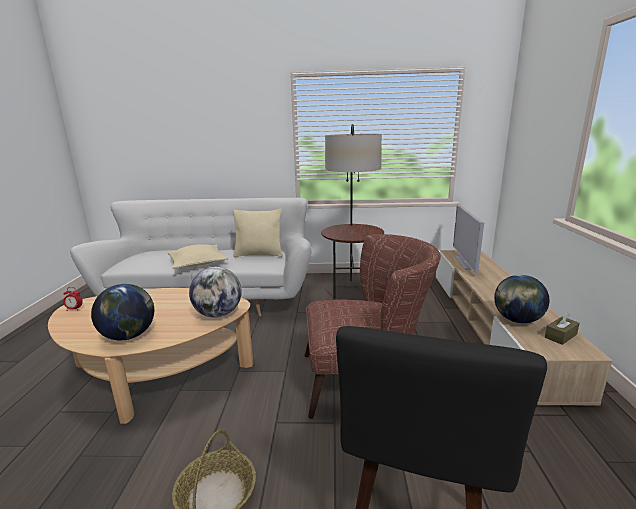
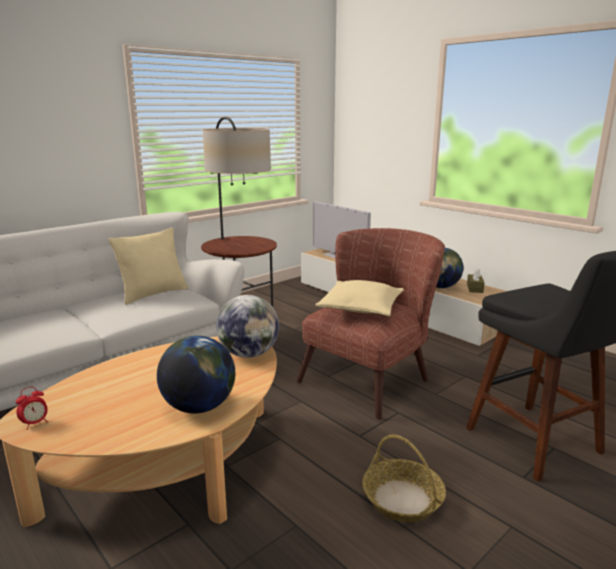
camera: 45 degrees left, 0 degrees up
beige pillow [168,244,228,269] -> beige pillow moved to [315,280,404,316]

